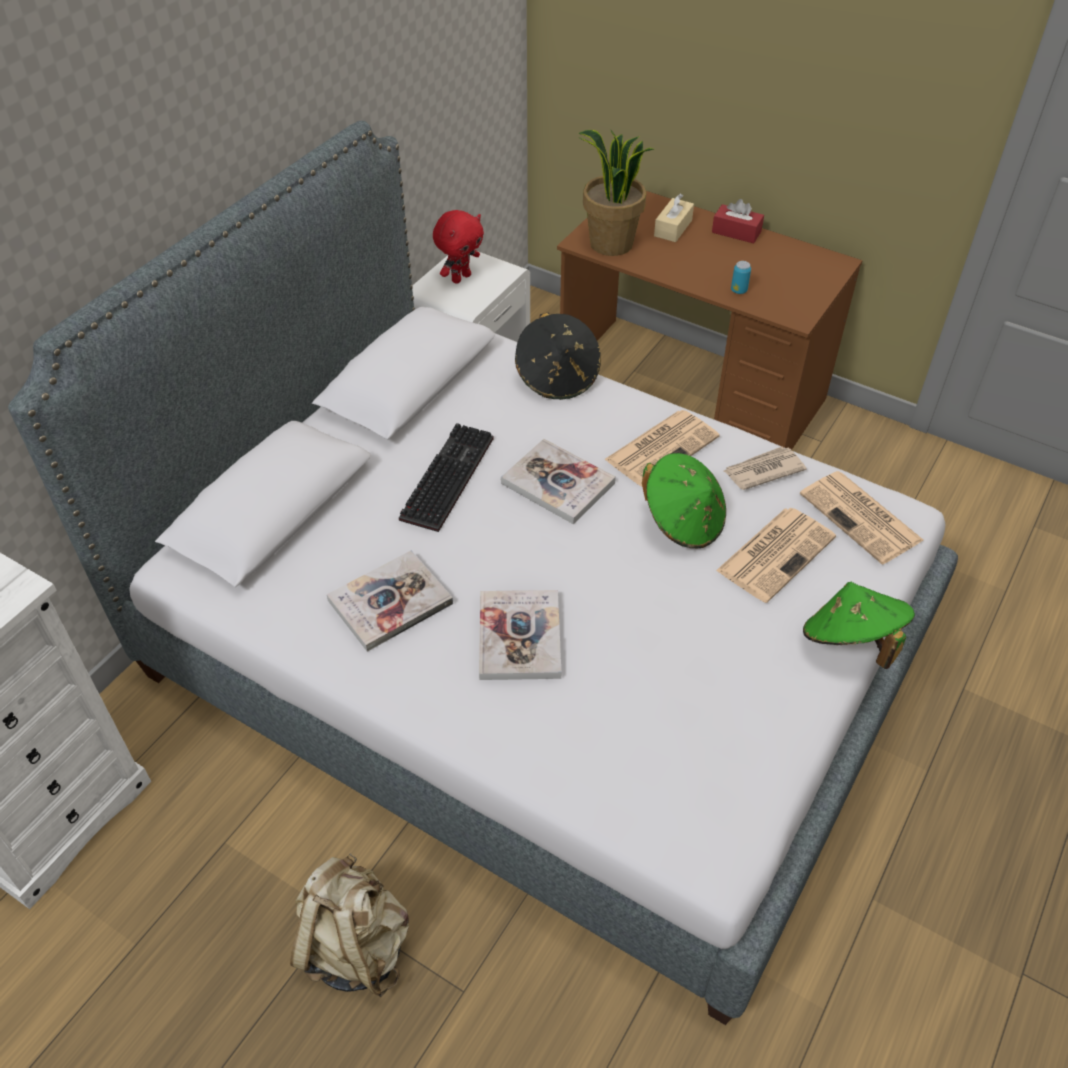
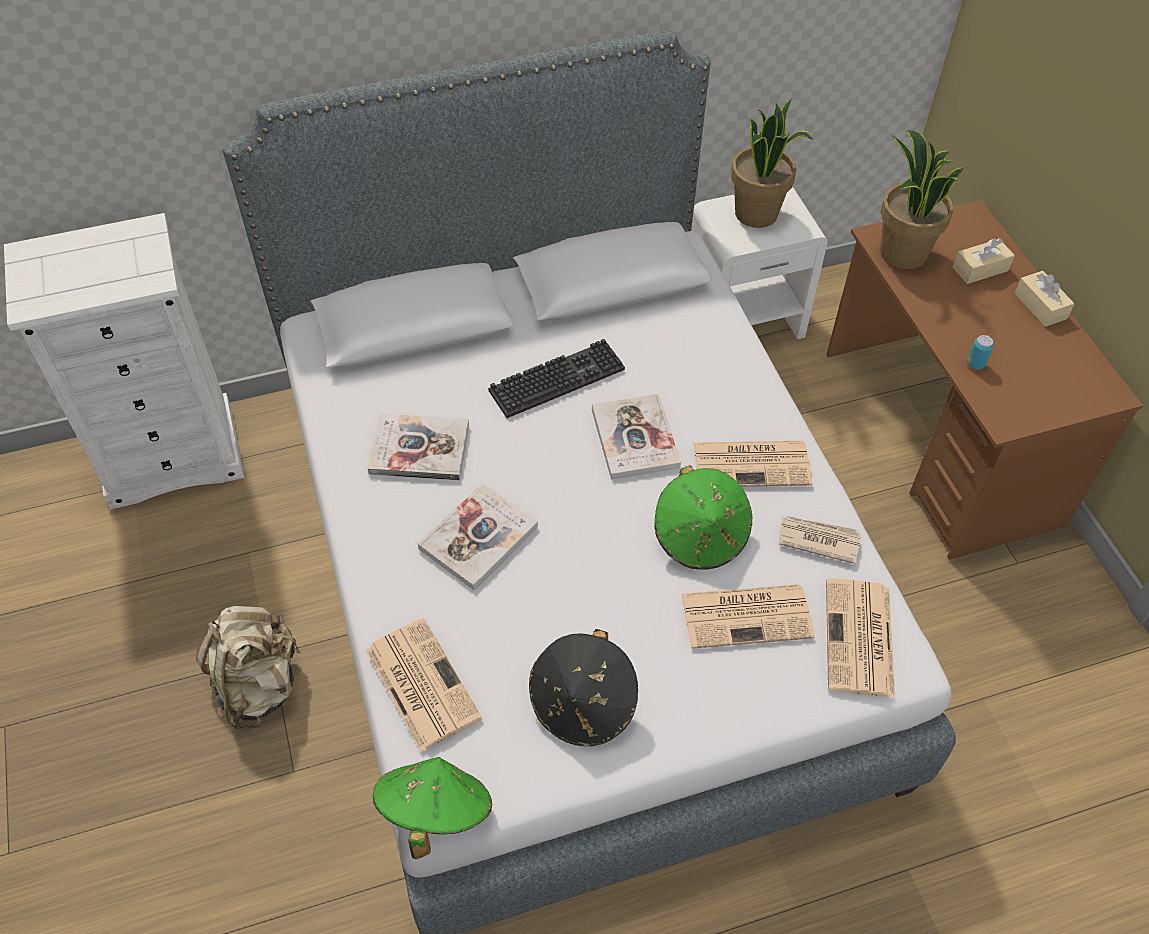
camera: 40 degrees right, 5 degrees up
red plush toy [433,210,484,284] -> potted plant [731,98,813,228]
black hat [515,313,601,400] -> black hat moved to [529,629,638,747]
red tissue box [712,199,764,243] -> beige tissue box [1015,271,1075,327]
green hat [803,582,915,669] -> green hat moved to [373,757,492,859]
none -> newspaper [366,618,482,752]

